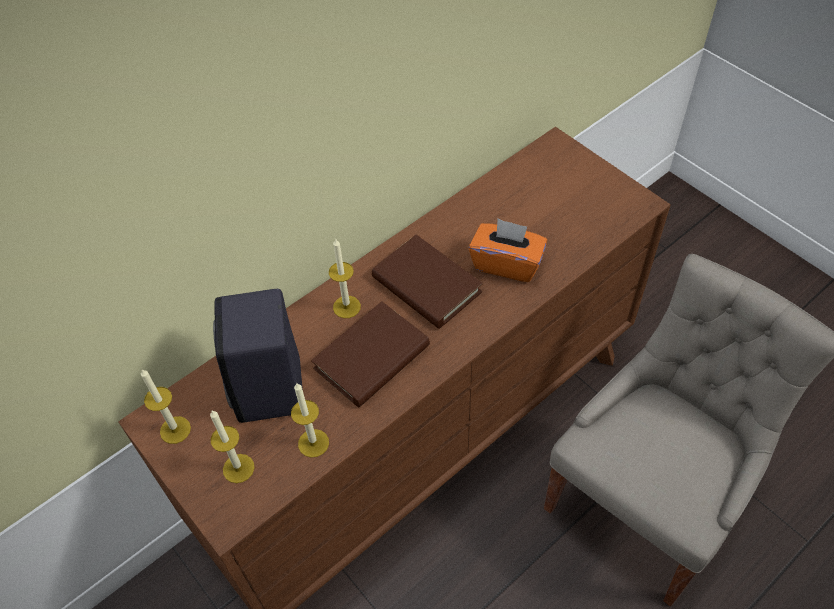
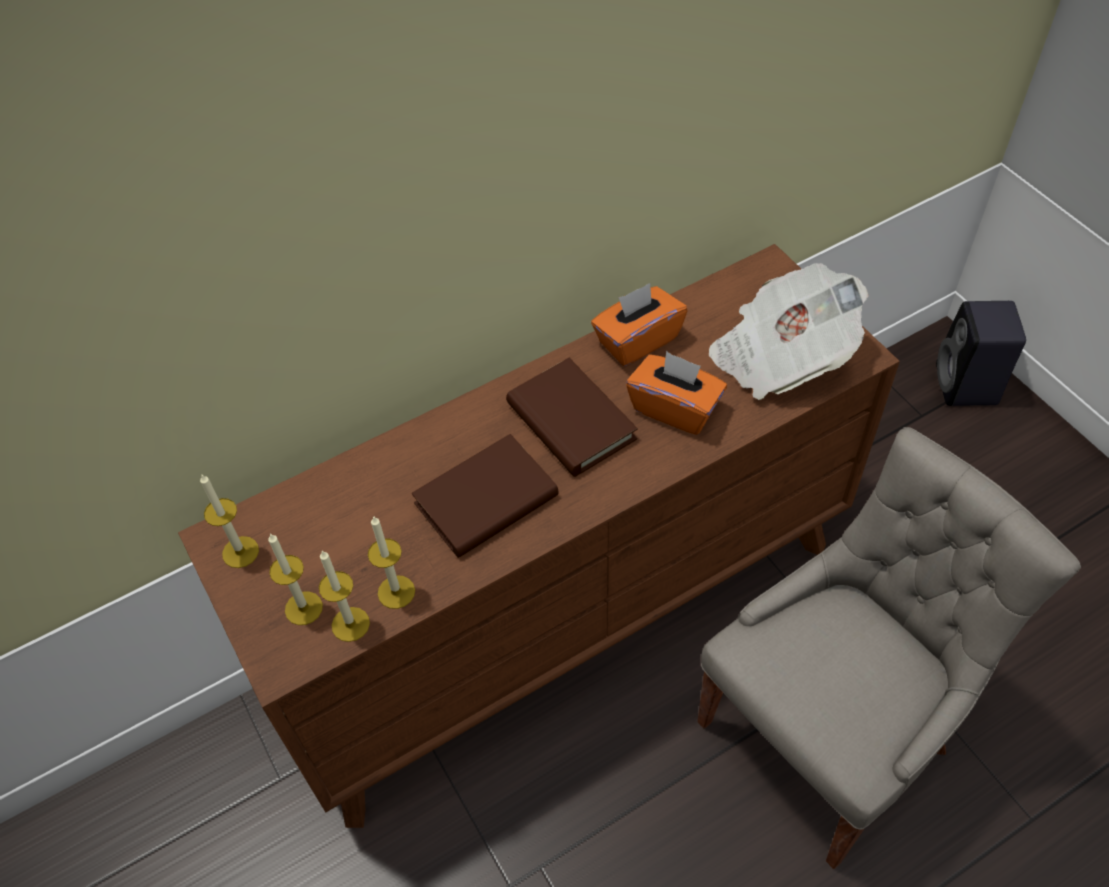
camera: 10 degrees right, 0 degrees up
black speaker [213,289,303,423] -> black speaker moved to [936,301,1026,406]
candle [329,239,361,318] -> candle moved to [319,551,370,642]
none -> orange tissue box [591,283,688,366]
none -> newspaper [709,263,869,400]

